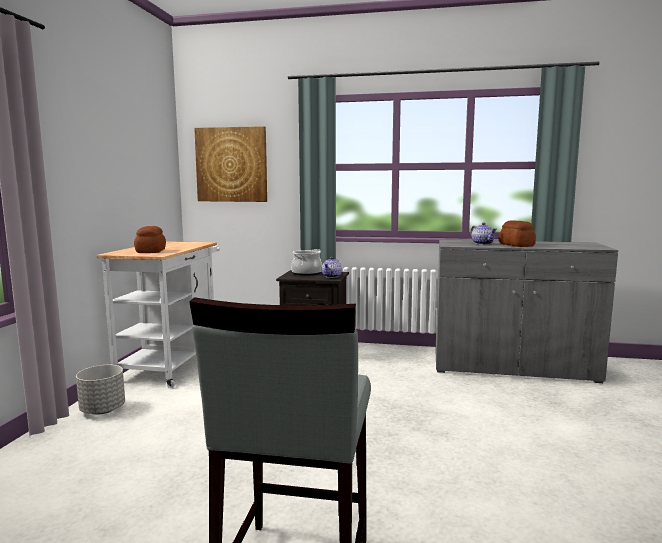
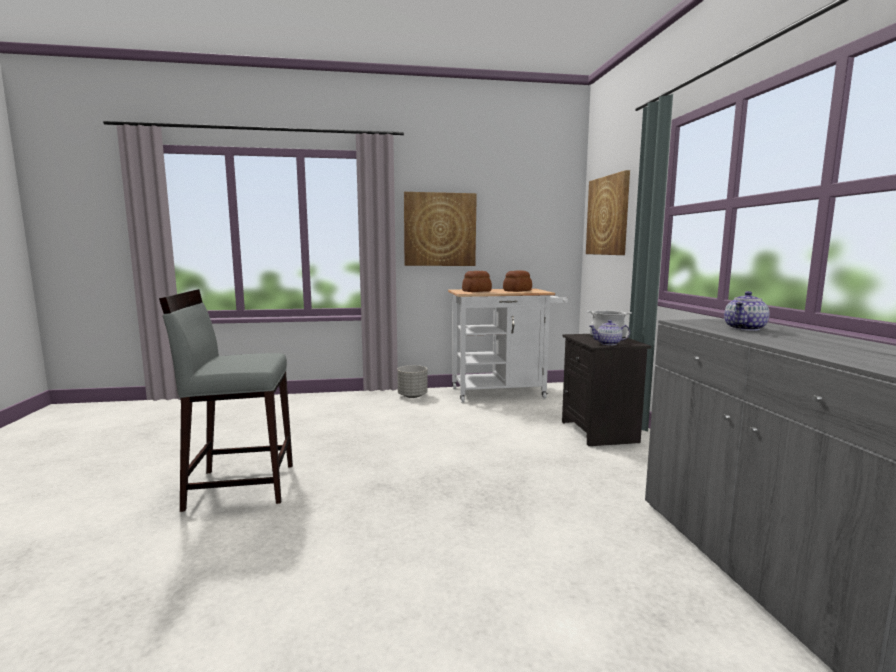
camera: 70 degrees right, 0 degrees up
bread [499,220,536,247] -> bread moved to [503,270,532,292]
none -> picture [404,192,477,266]

